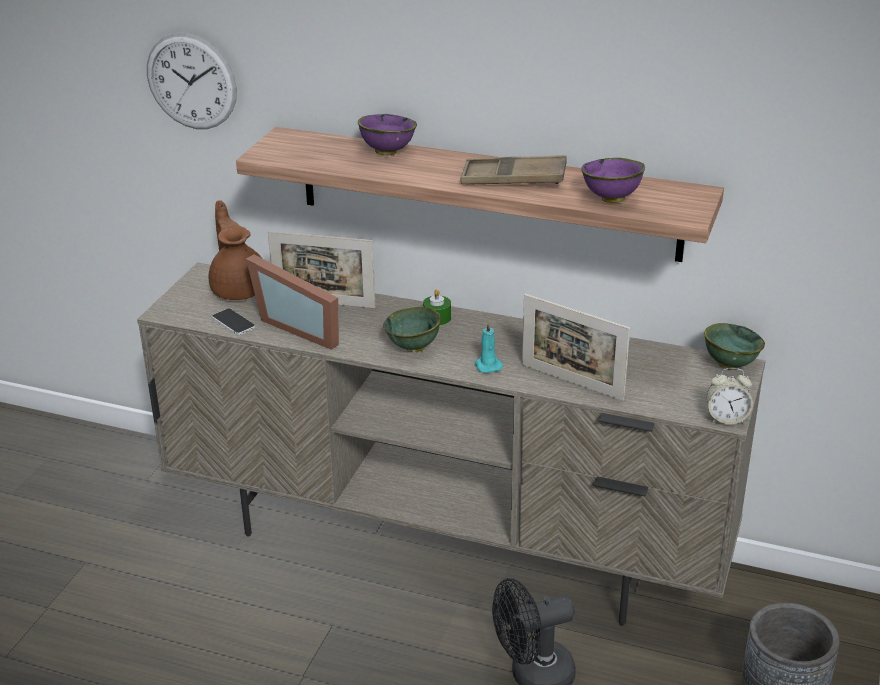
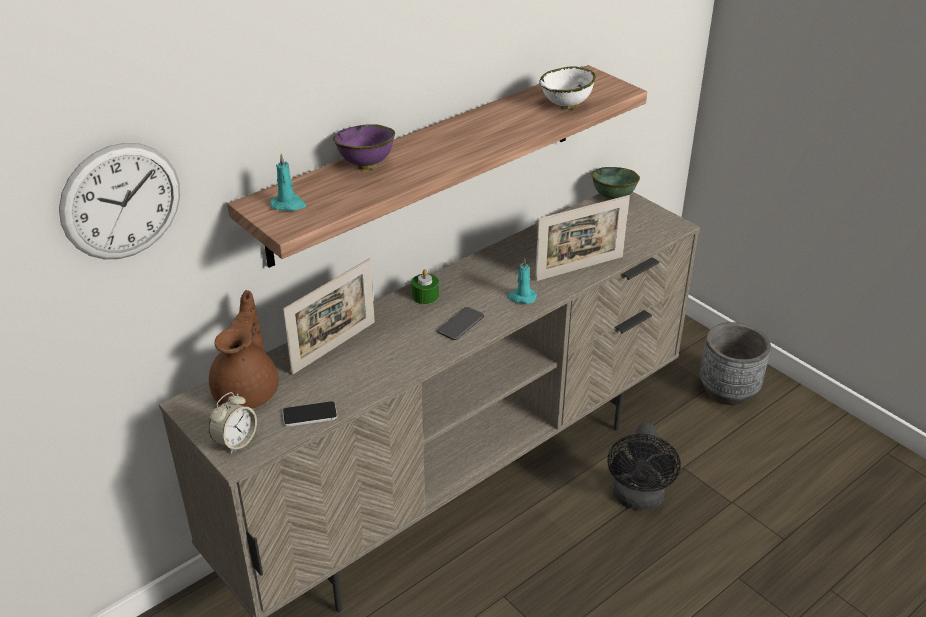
camera: 60 degrees left, 5 degrees up
brown teapot [209,200,262,300] -> brown teapot turned 90 degrees clockwise [209,290,279,409]
picture frame [246,254,339,350] -> none
green bowl [383,307,441,352] -> phone [437,307,484,340]
brown tray [460,155,567,184] -> none
purple bowl [581,158,645,203] -> white bowl [540,66,596,109]
alarm clock [707,368,753,425] -> alarm clock moved to [209,392,257,454]
none -> turquoise candle [270,153,306,211]

